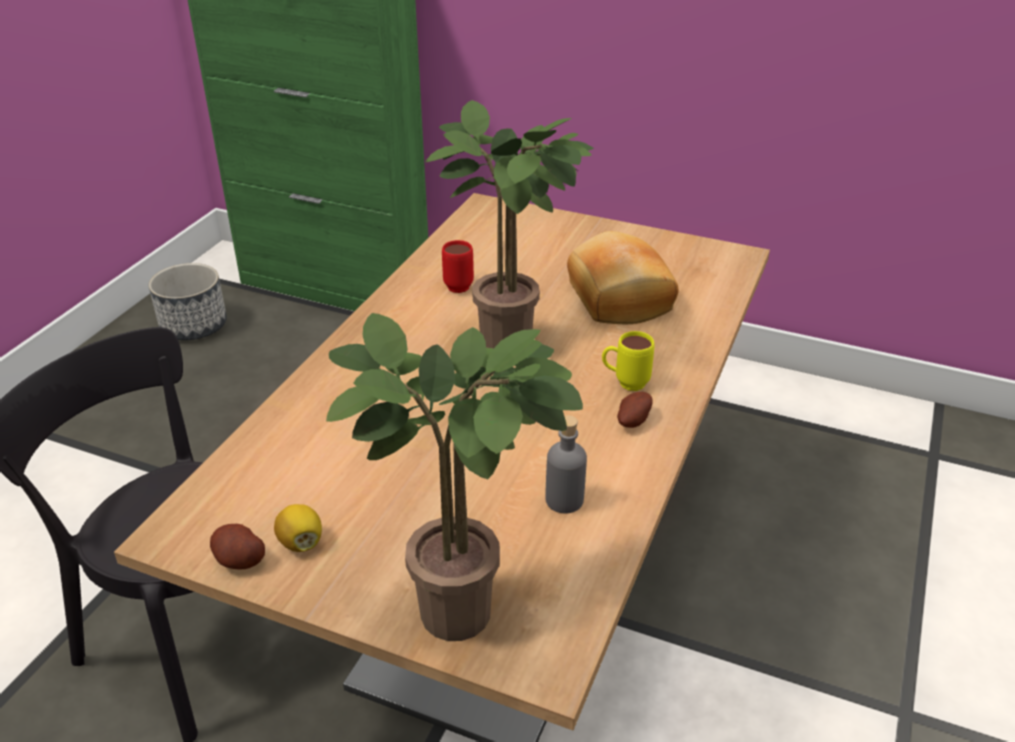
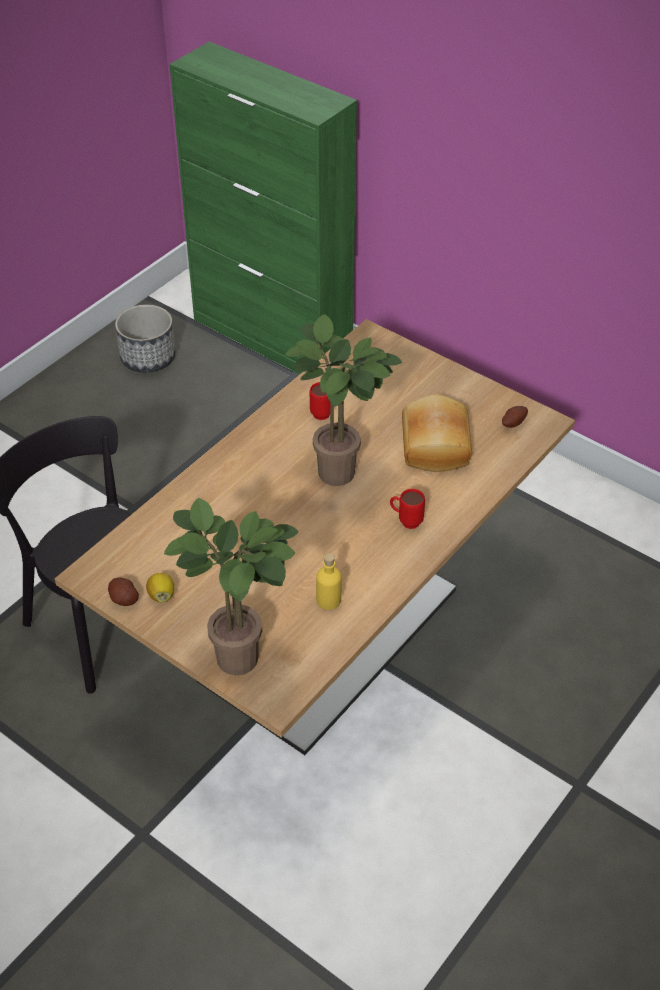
camera: 15 degrees right, 10 degrees up
grey bottle [545,416,587,513] -> yellow bottle [316,553,342,610]
yellow mug [602,331,655,391] -> red mug [390,489,425,529]
potato [617,392,653,428] -> potato moved to [502,406,528,428]

